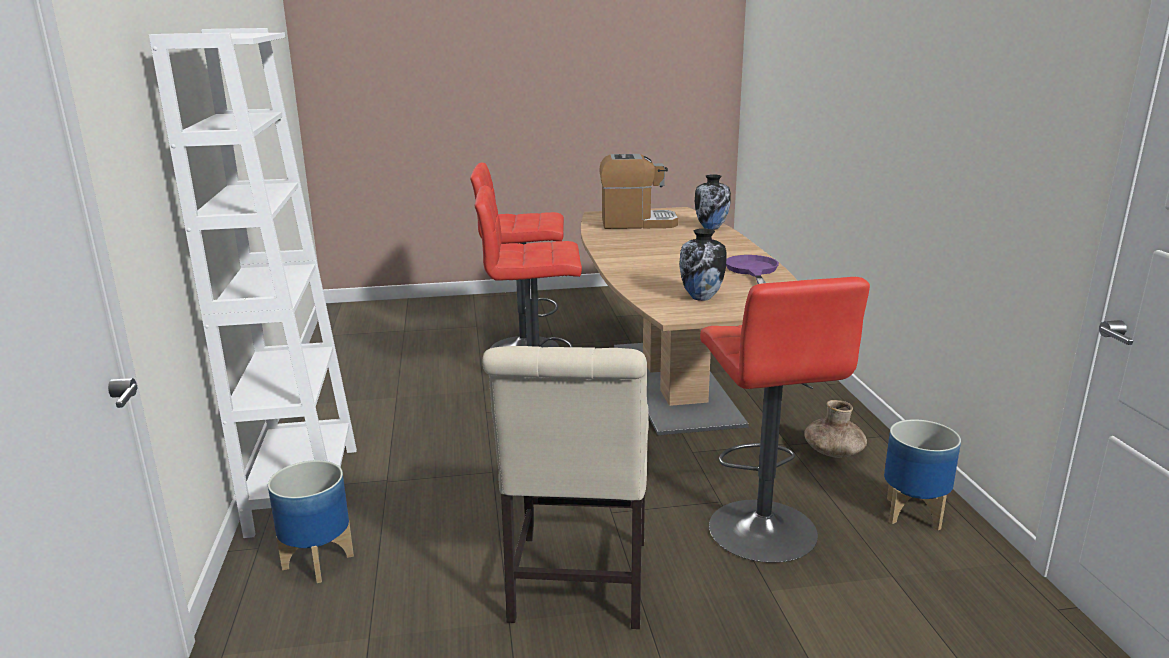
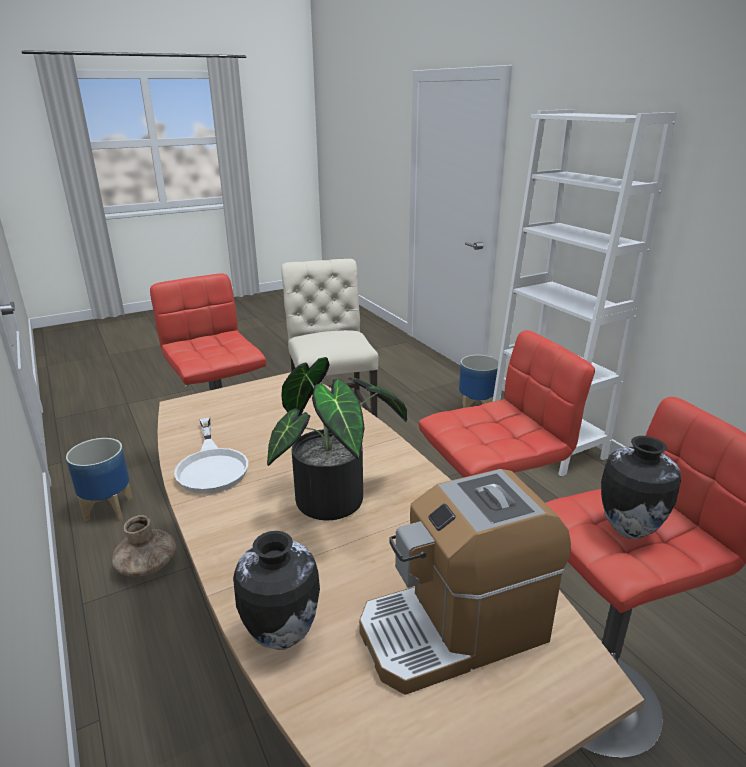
camera: 160 degrees right, 5 degrees up
vase [679,229,727,301] -> vase moved to [601,436,681,539]
purple frying pan [726,255,779,284] -> white frying pan [174,418,248,494]
none -> potted plant [267,357,407,520]

